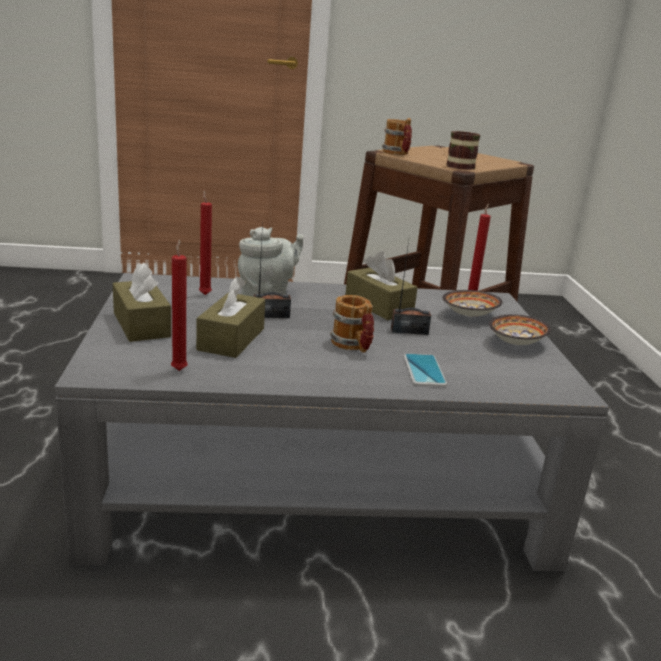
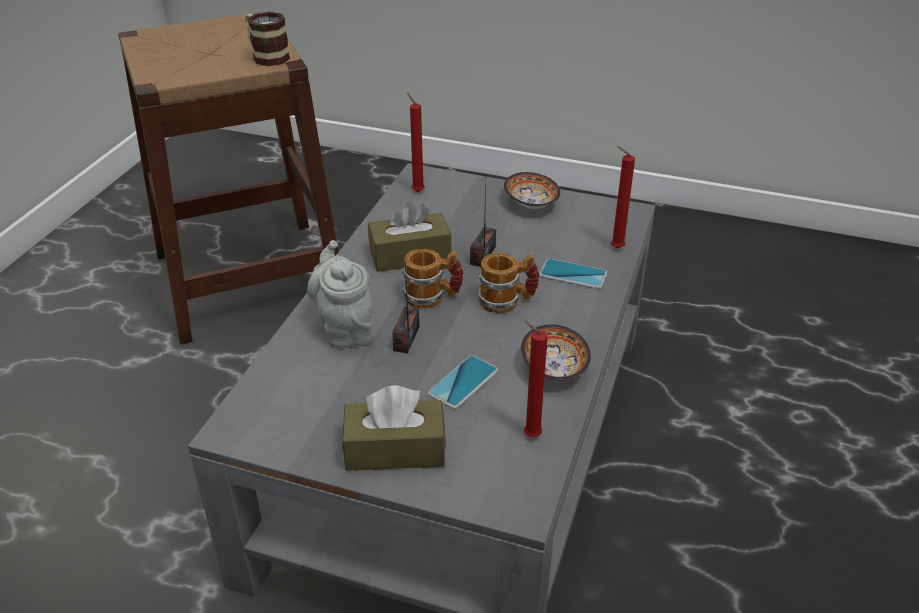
camera: 65 degrees left, 15 degrees up
brown tissue box [196,276,265,358] -> phone [428,355,498,409]
red candle [199,191,212,295] -> red candle moved to [611,146,635,249]
mug [382,118,412,155] -> mug moved to [402,249,464,309]
bowl [442,290,503,317] -> bowl moved to [521,324,591,380]

